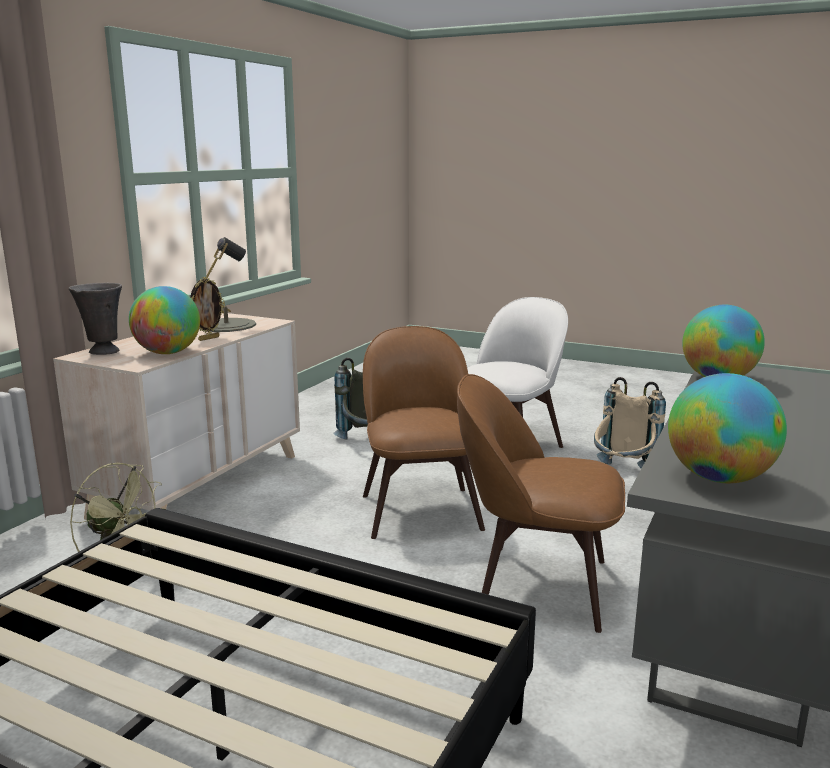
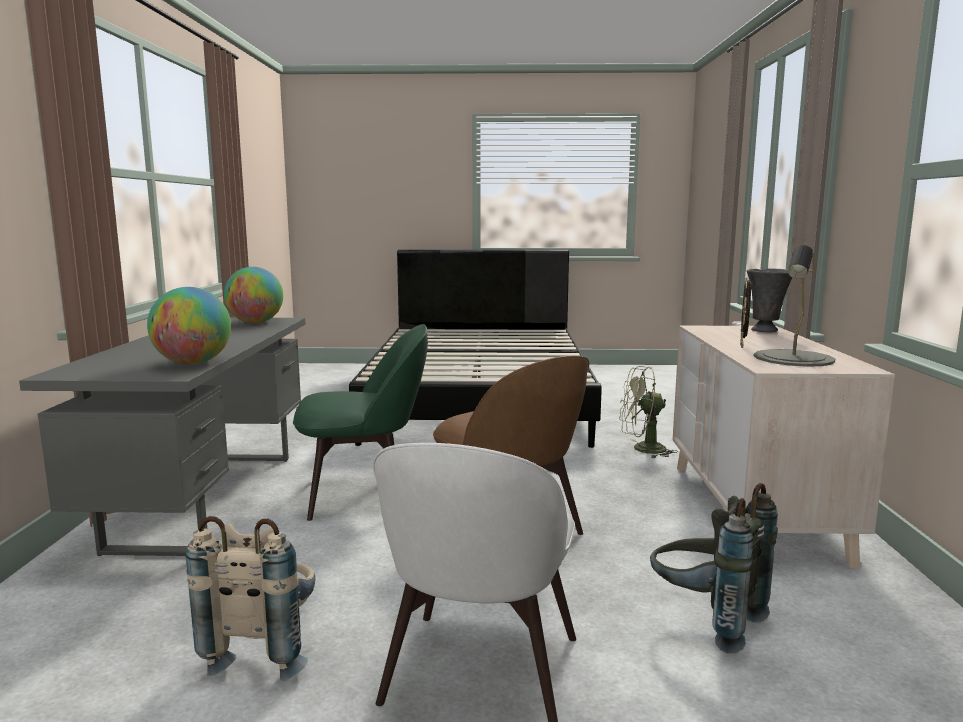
camera: 155 degrees right, 5 degrees down
globe [129,286,200,354] -> none
brown chair [457,374,625,633] -> green chair [293,324,428,521]

